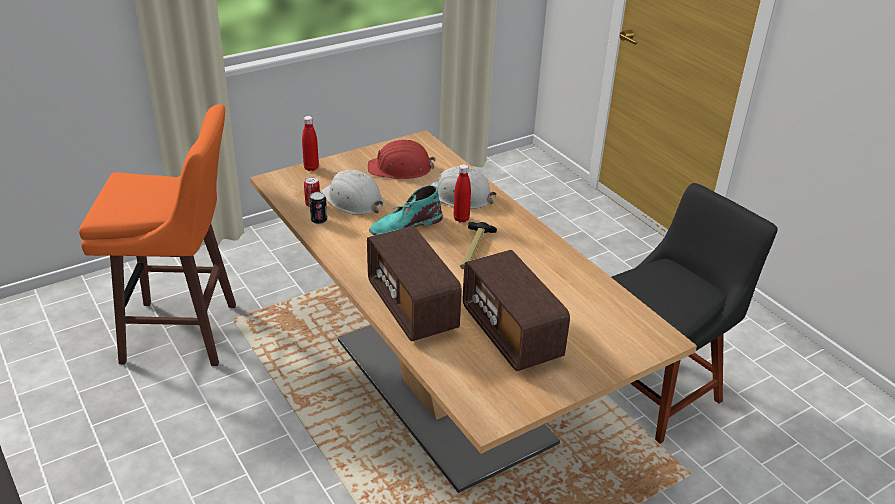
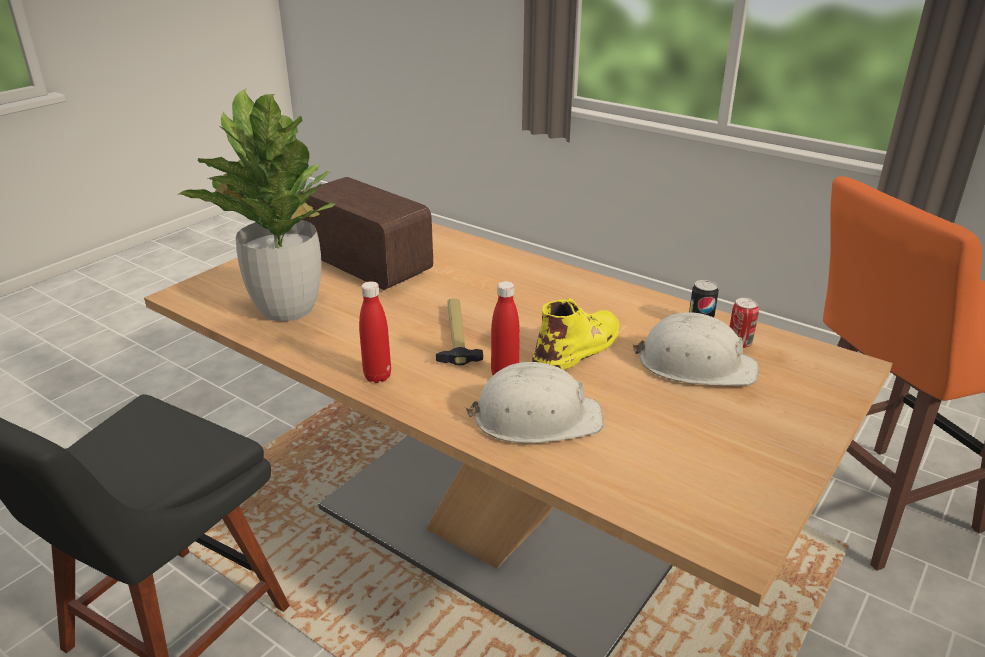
camera: 160 degrees right, 5 degrees down
red bottle [302,116,319,171] -> red bottle moved to [359,281,391,383]
radio [367,226,462,342] -> none
red hard hat [368,140,436,179] -> none
turquoise boot [369,185,443,235] -> yellow boot [532,298,620,370]
none -> potted plant [179,89,336,321]

